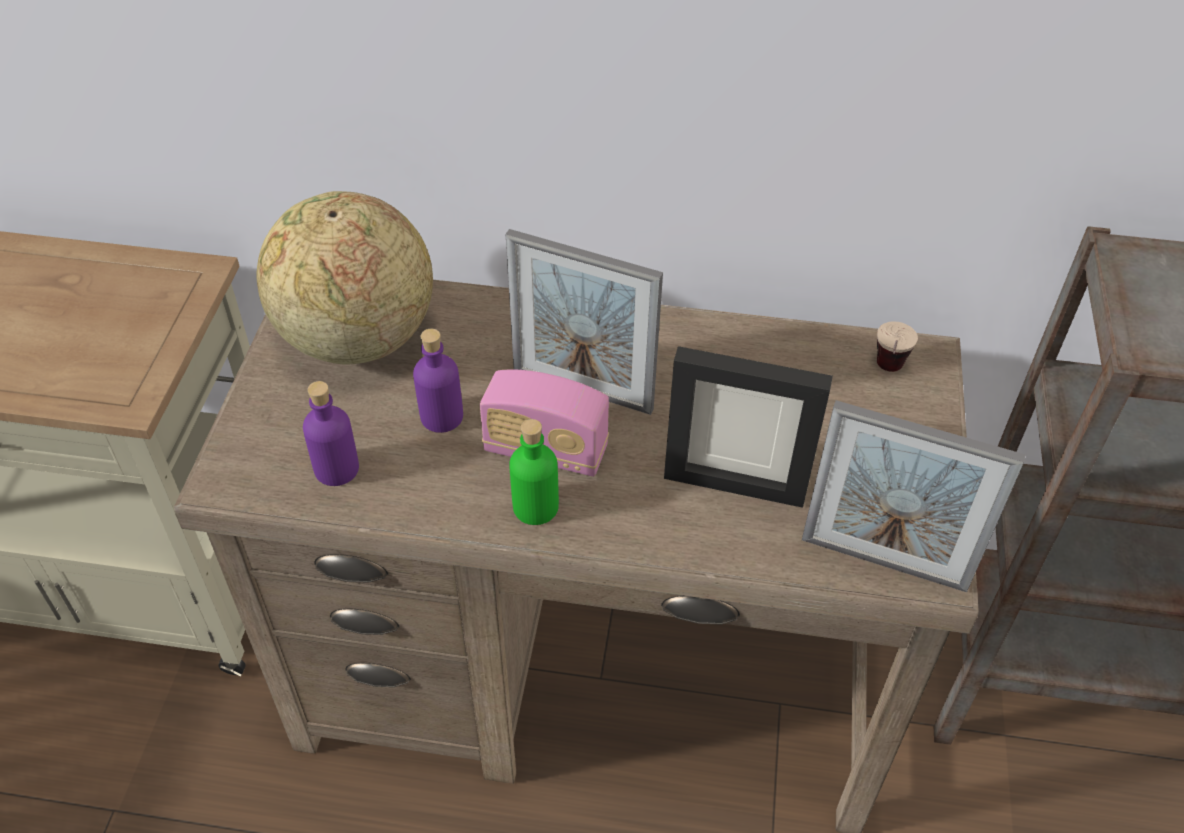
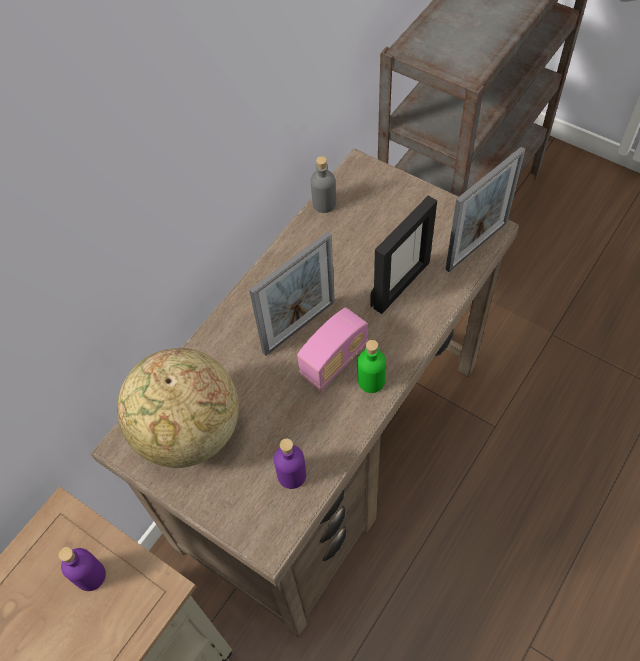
camera: 60 degrees left, 10 degrees up
purple bottle [413,329,463,433] -> purple bottle moved to [58,547,106,591]
cup [877,321,918,372] -> none
none -> grey bottle [311,156,336,213]

